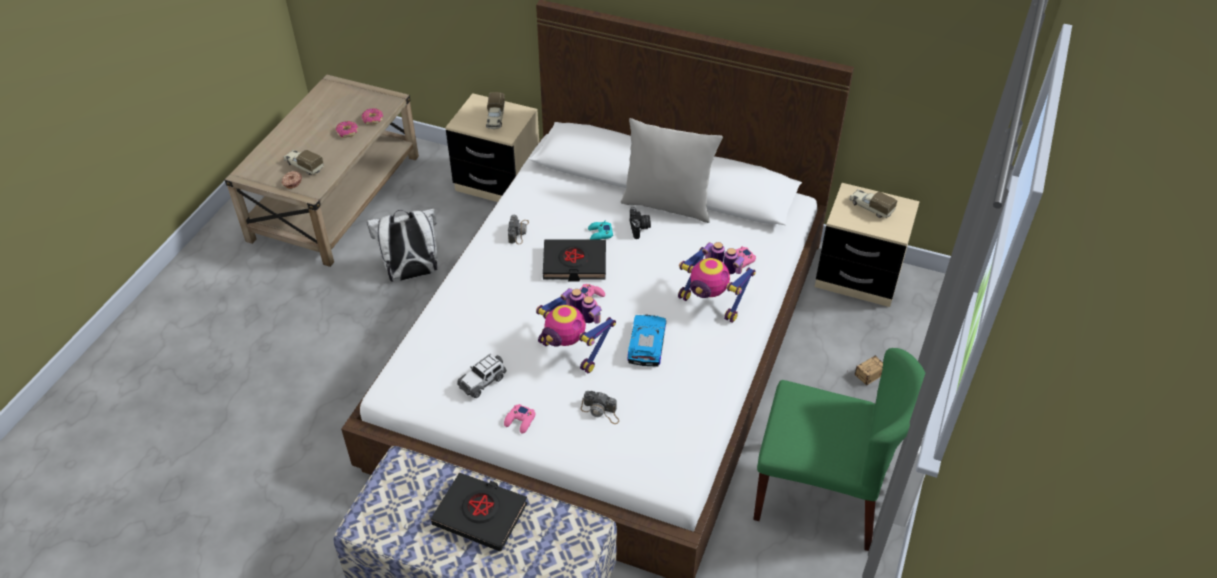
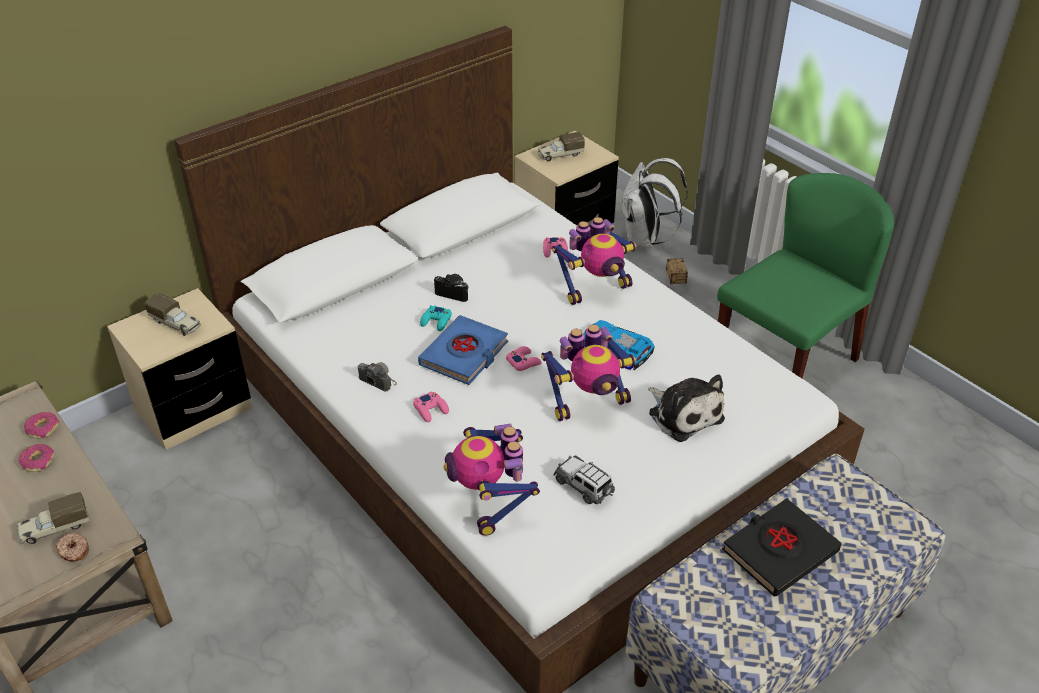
camera: 60 degrees left, 5 degrees down
white backpack [367,209,438,282] -> white backpack moved to [621,158,688,248]
toy car [457,354,506,398] -> toy car turned 150 degrees clockwise [553,455,615,504]
pink game controller [504,404,535,434] -> pink game controller moved to [413,391,449,422]
black book [543,239,606,281] -> blue book [418,315,509,385]
camera [581,391,619,424] -> plush toy [648,375,725,442]
grey pillow [620,118,723,223] -> none
none -> toy robot [444,424,540,536]

